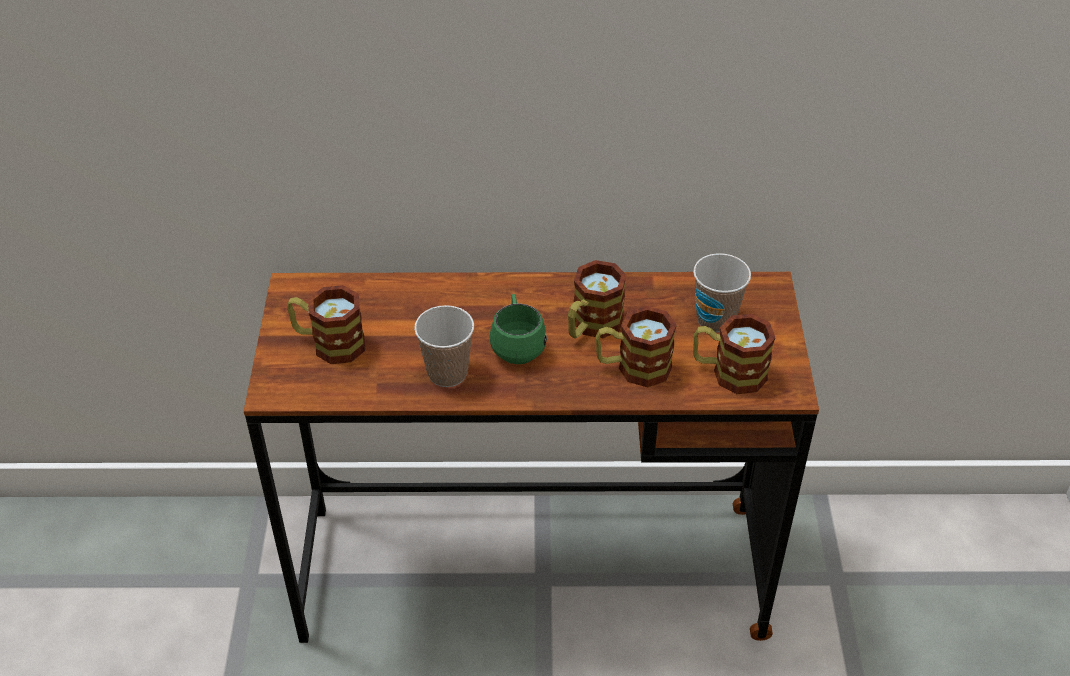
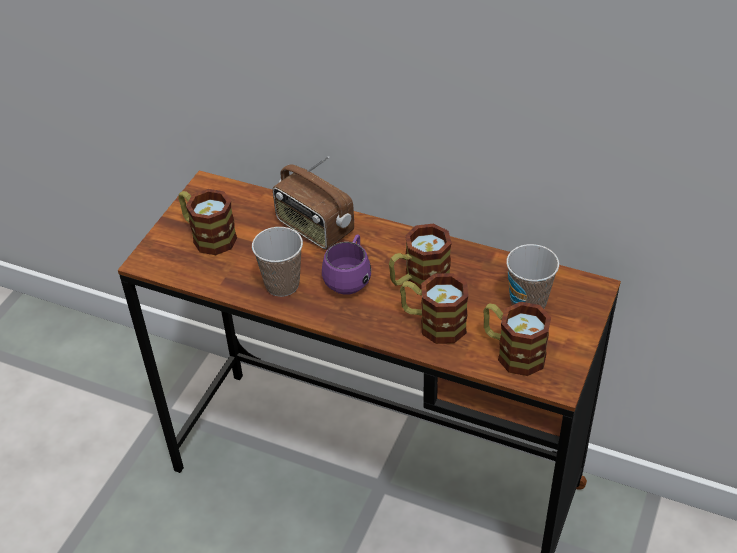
camera: 25 degrees right, 0 degrees up
green mug [489,294,547,364] -> purple mug [322,234,371,295]
none -> radio [273,156,354,250]

